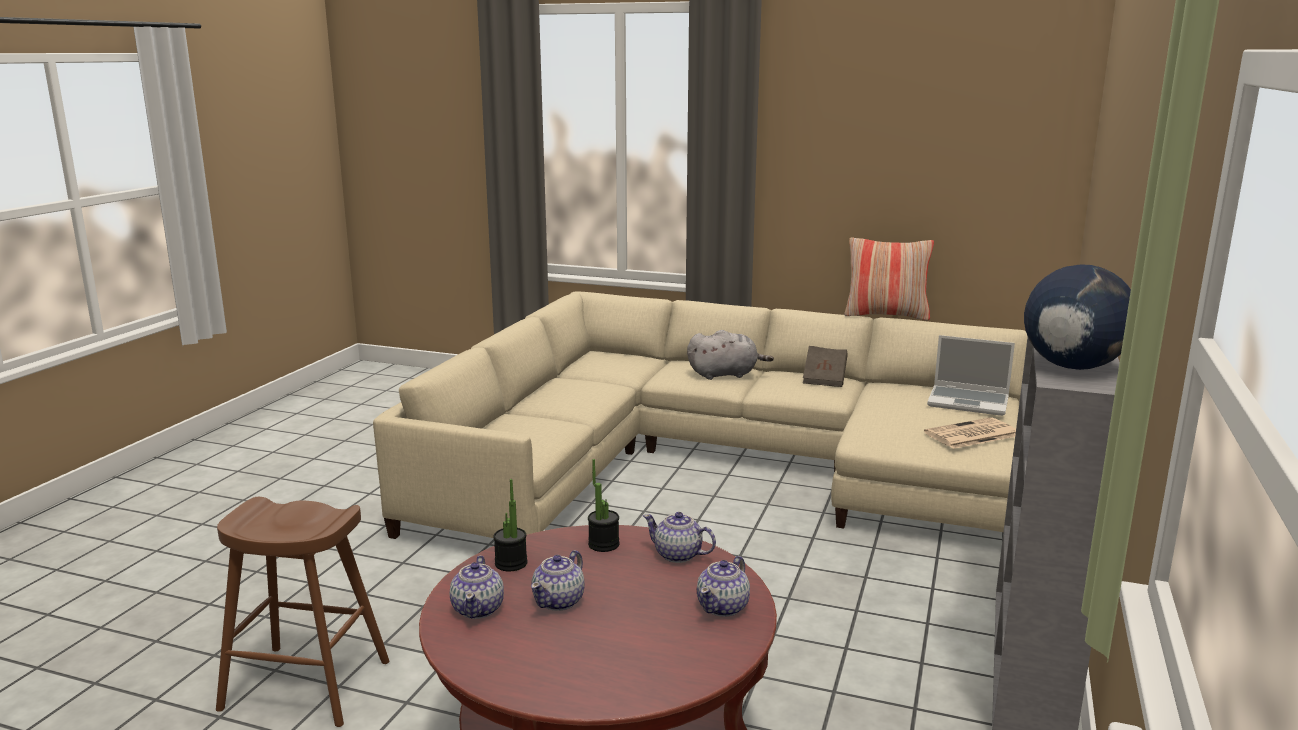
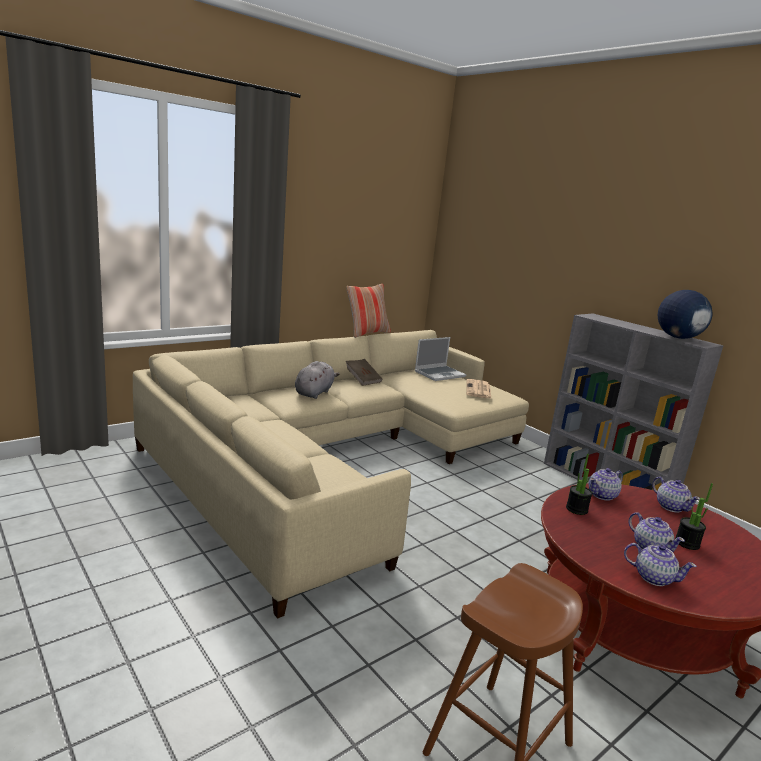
camera: 60 degrees left, 0 degrees up
potted plant [493,479,528,572] -> potted plant moved to [675,483,713,550]

